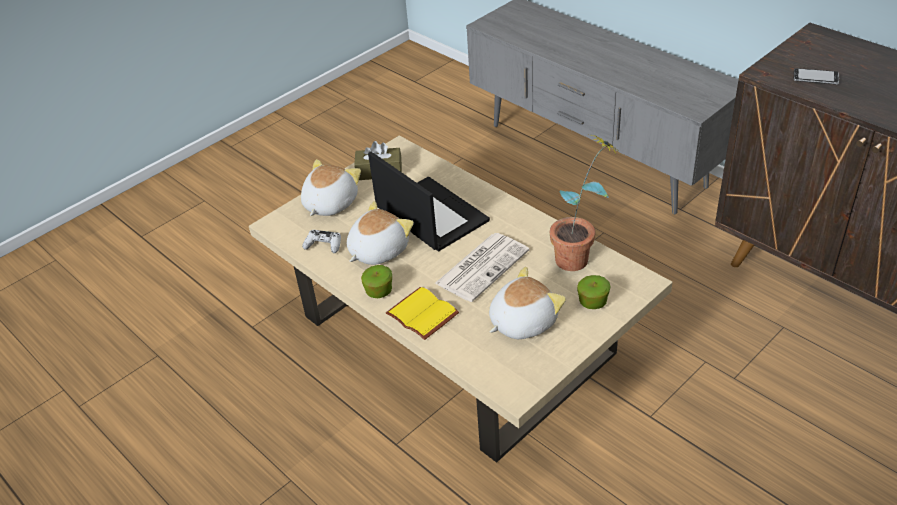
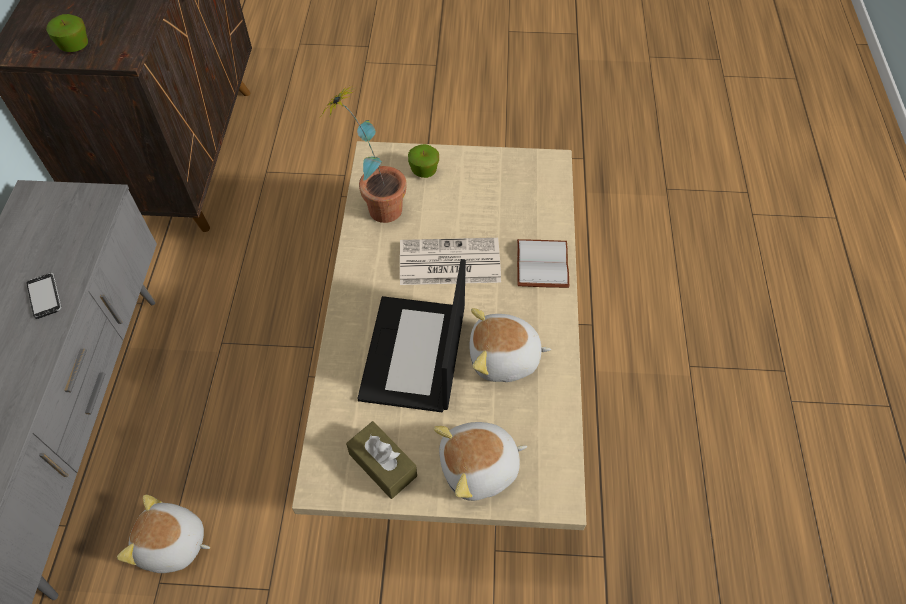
camera: 135 degrees left, 15 degrees up
white game controller [302,230,341,253] -> none
apple [361,265,392,298] -> apple moved to [46,14,88,52]
yellow book [386,287,459,340] -> white book [517,239,569,288]
plush toy [489,267,566,339] -> plush toy moved to [117,495,210,573]
phone [794,68,839,84] -> phone moved to [27,273,62,319]

